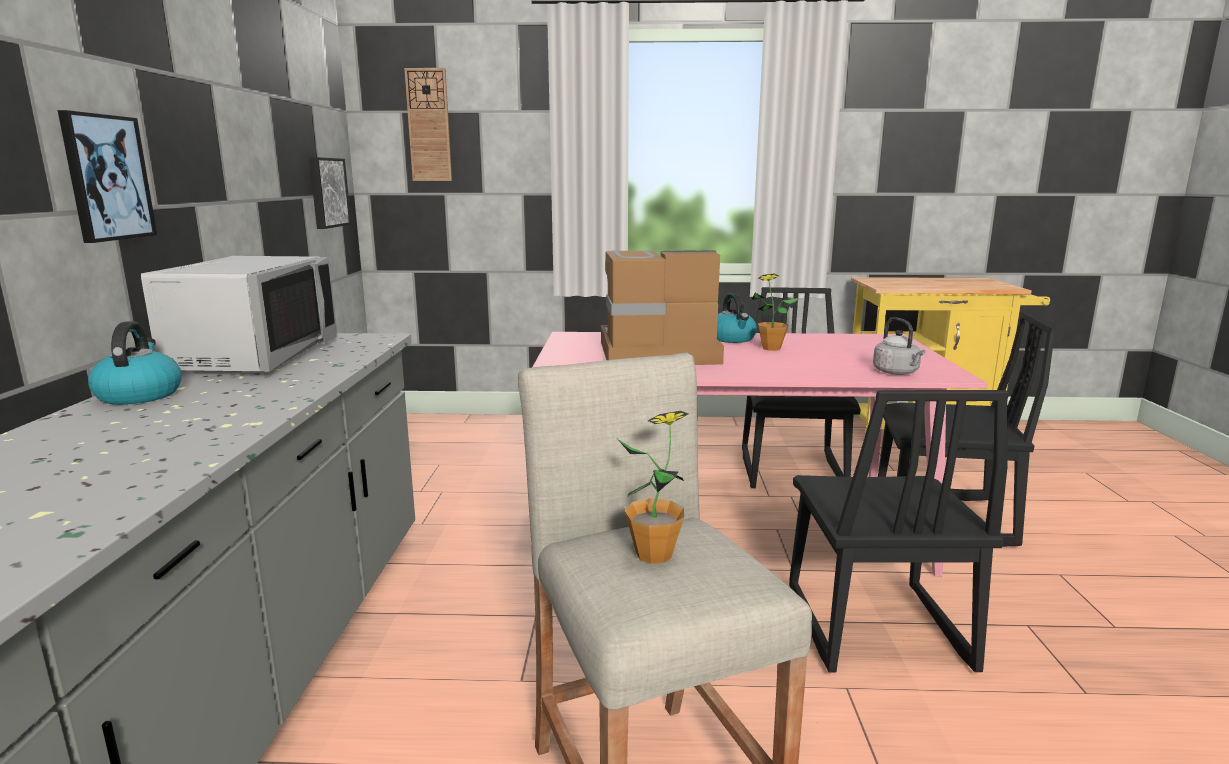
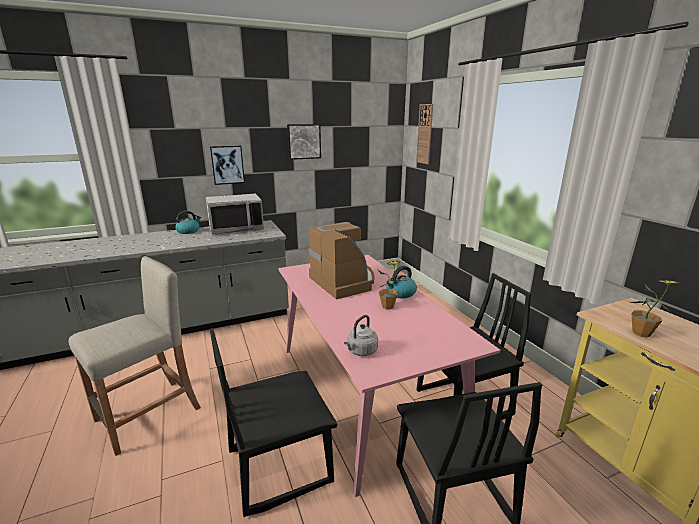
camera: 65 degrees right, 5 degrees up
picture [309,157,351,229] -> picture moved to [287,124,321,160]
potted plant [618,411,688,564] -> potted plant moved to [630,280,679,338]

